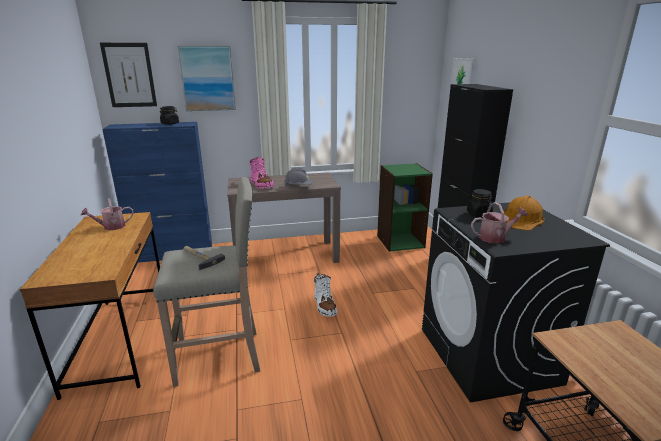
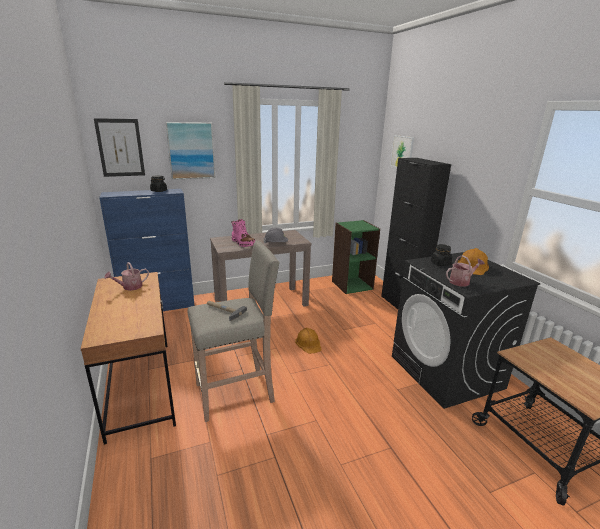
camera: 10 degrees left, 0 degrees up
white boot [314,273,337,317] -> orange hard hat [295,328,322,354]

